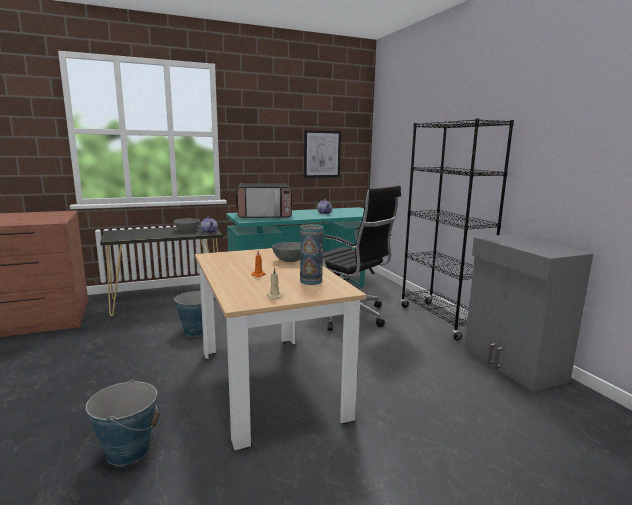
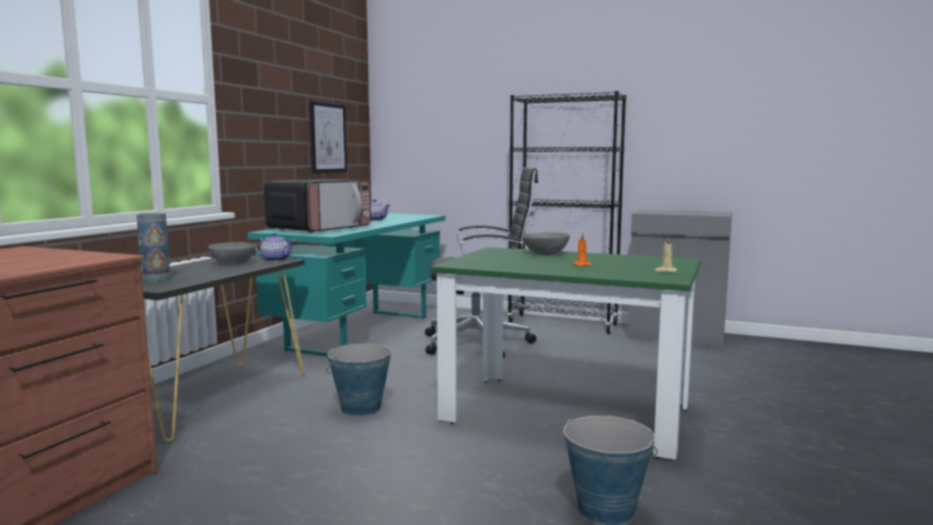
camera: 45 degrees left, 5 degrees down
beige dining table [195,248,366,450] -> green dining table [431,247,701,460]
vase [300,225,323,285] -> vase moved to [137,213,171,282]

